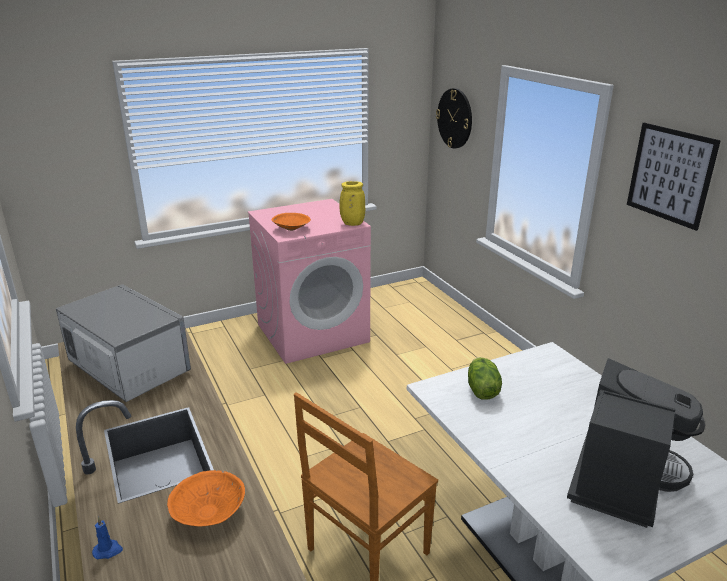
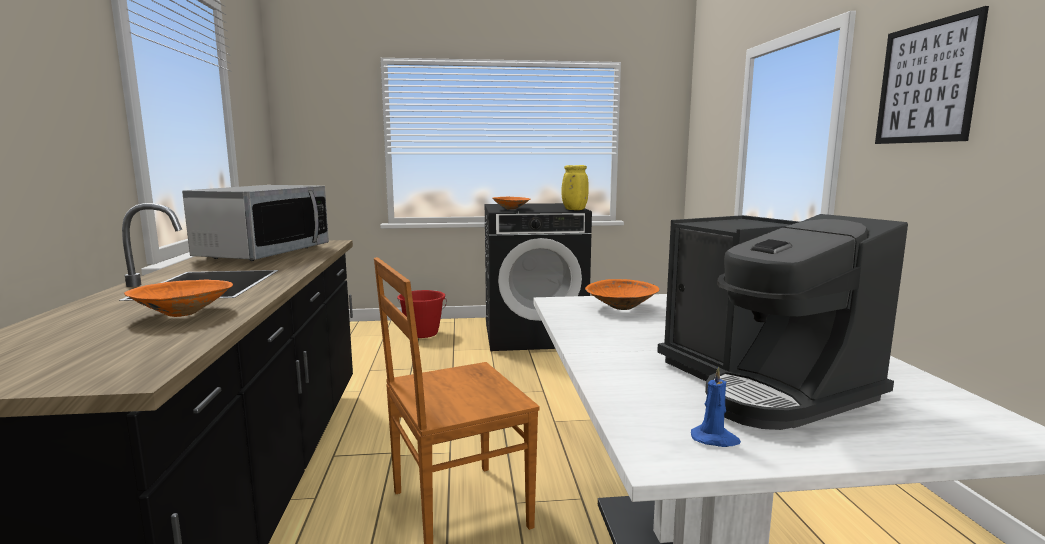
camera: 20 degrees right, 15 degrees down
microwave [56,284,191,402] -> microwave turned 45 degrees clockwise [182,185,329,261]
blue candle [92,517,123,559] -> blue candle moved to [691,366,741,447]
pink washing machine [248,199,371,364] -> black washing machine [484,203,592,351]
wall clock [436,88,472,148] -> none
lettuce [468,357,502,400] -> orange bowl [585,279,659,310]
coffee machine [567,358,705,528] -> coffee machine turned 105 degrees clockwise [657,214,908,430]
none -> red bucket [397,290,447,338]

